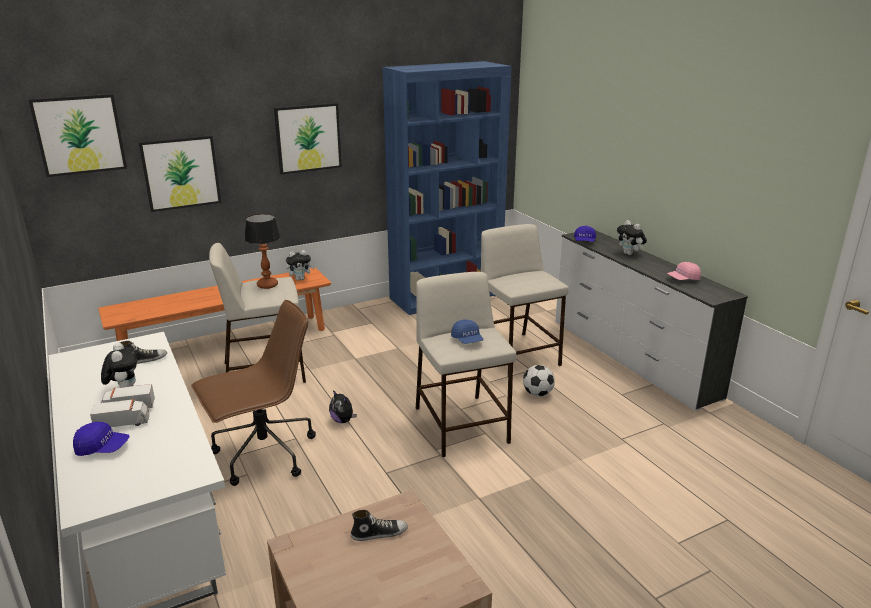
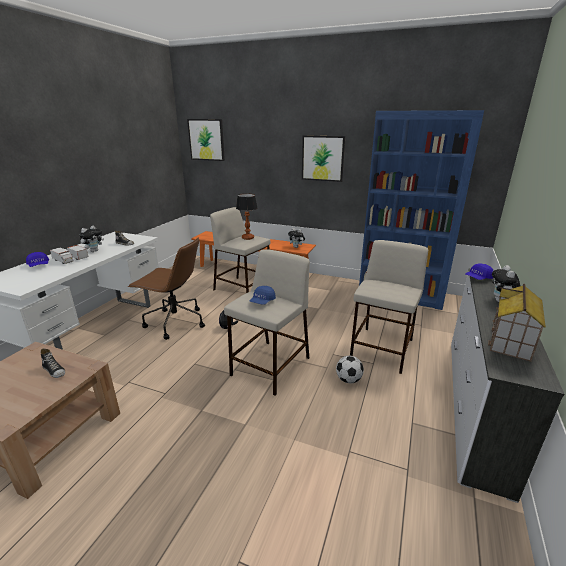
camera: 50 degrees right, 0 degrees up
picture [139,135,221,212] -> none
pink cap [667,262,701,280] -> toy house [488,284,546,362]

